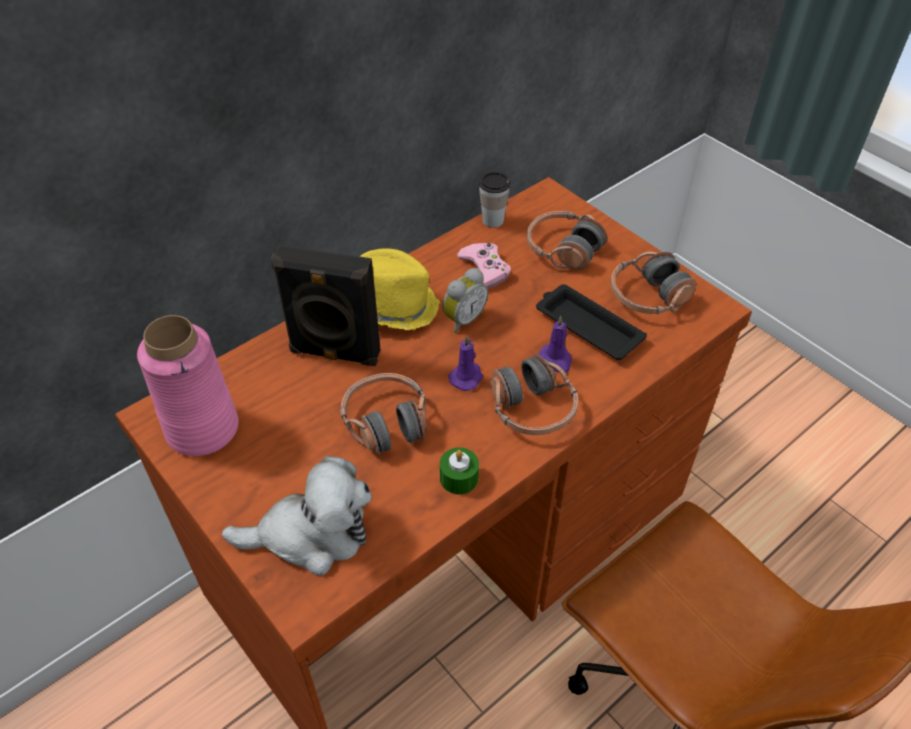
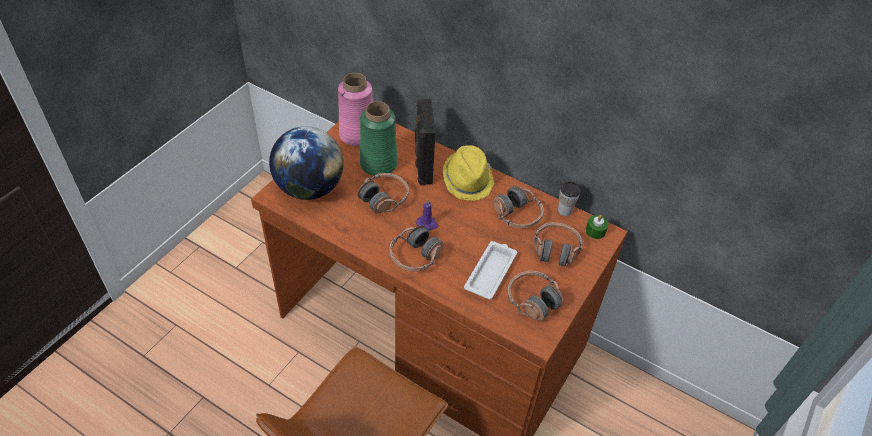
camera: 70 degrees right, 0 degrees up
plush toy [222,456,371,576] -> globe [269,126,344,200]
green candle [440,447,479,495] -> green candle moved to [586,215,609,239]
alarm clock [442,268,488,333] -> none
pink game controller [457,243,511,289] -> headphones [493,185,544,228]
black tray [536,284,647,360] -> white tray [464,241,517,300]
purple candle [538,316,572,373] -> none
none -> green vase [360,101,397,176]

